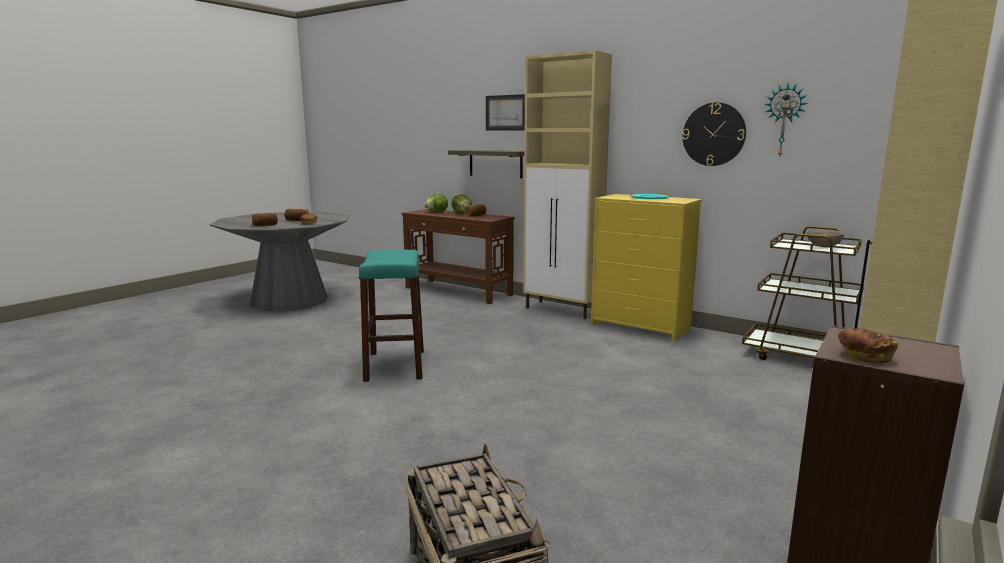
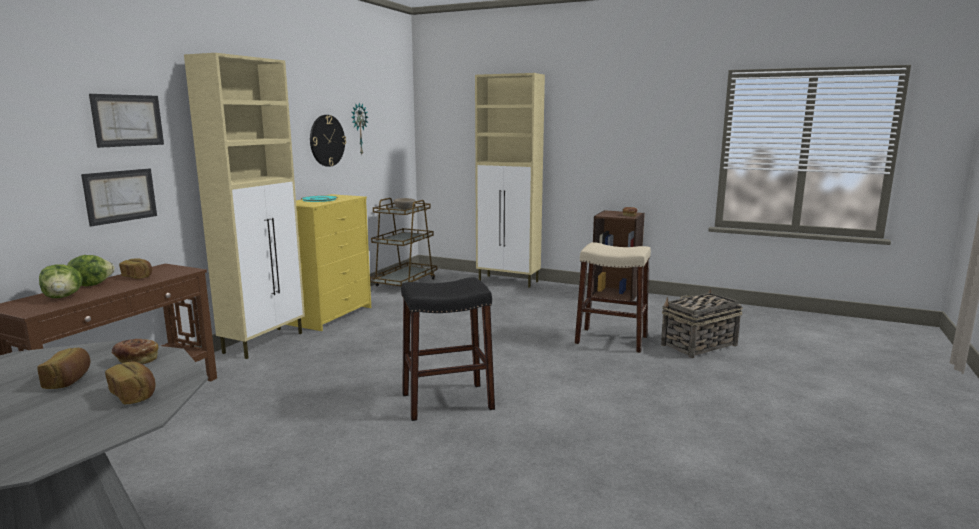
camera: 100 degrees left, 0 degrees up
turquoise stool [359,249,424,382] -> black stool [401,277,495,421]
shelf [448,150,524,178] -> picture [81,168,157,227]
none -> beige stool [574,242,651,353]

